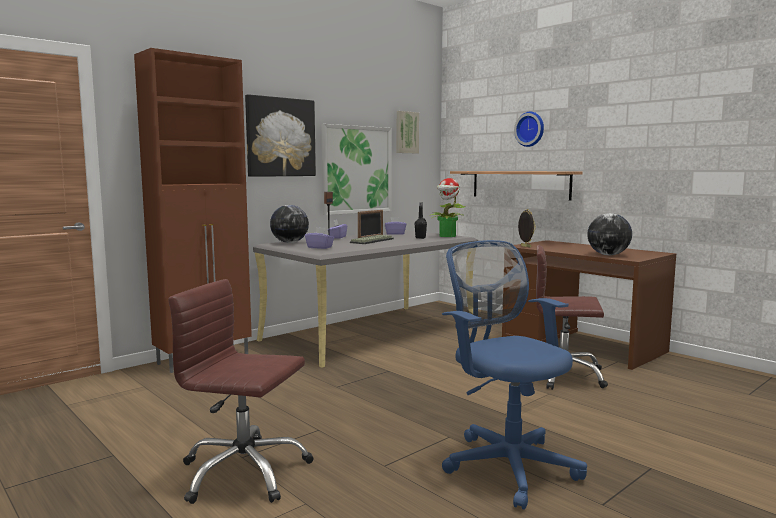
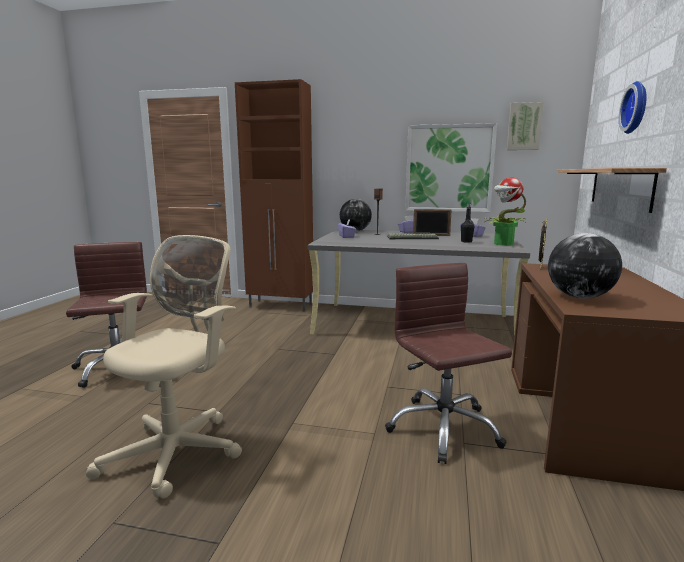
camera: 55 degrees right, 5 degrees up
picture [245,94,316,177] -> none
blue office chair [442,240,587,510] -> beige office chair [85,235,242,499]

